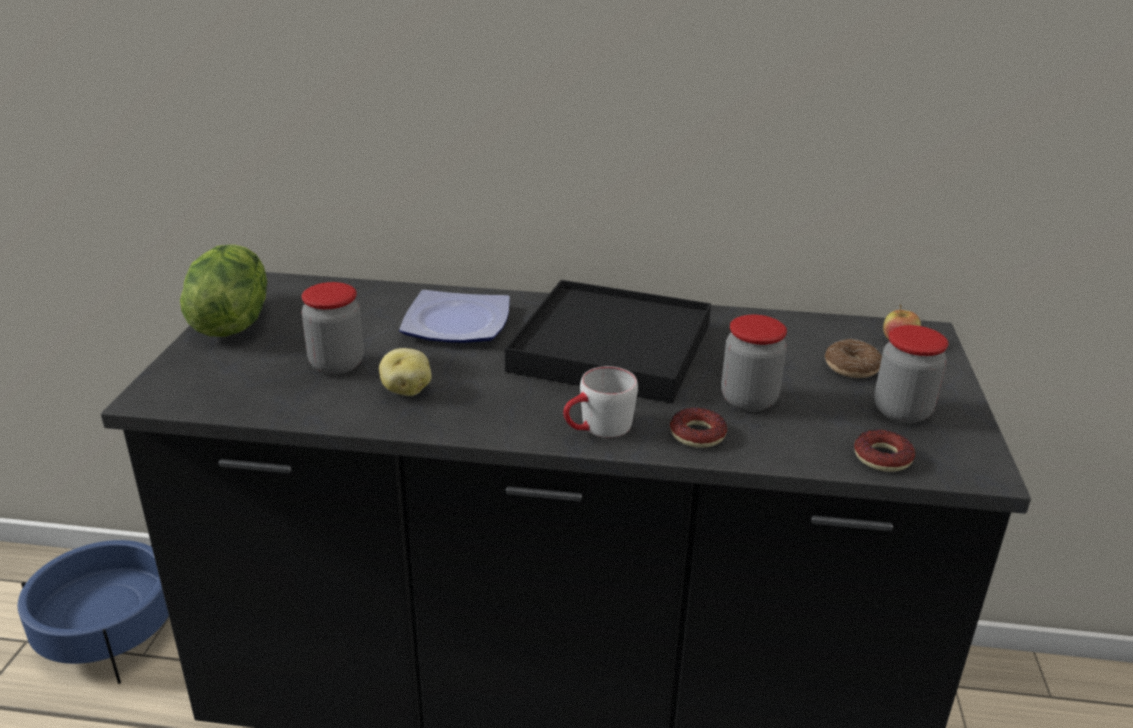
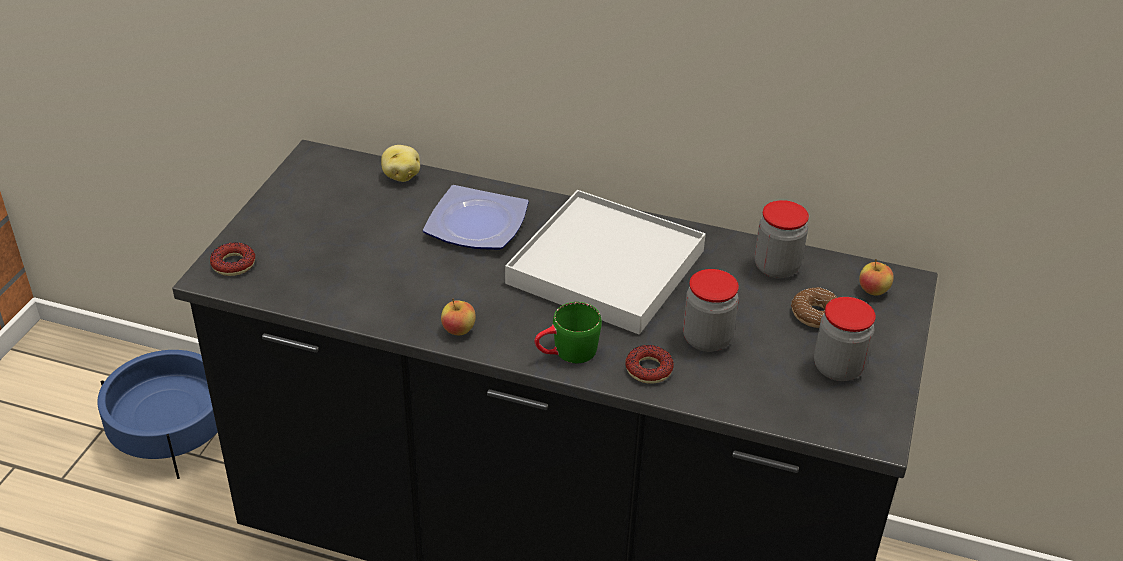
camera: 10 degrees right, 10 degrees up
lettuce [180,244,267,337] -> none
jar [302,282,364,375] -> jar moved to [755,200,809,279]
potato [379,348,432,396] -> potato moved to [381,145,420,182]
black tray [505,280,711,403] -> white tray [505,190,706,335]
grey mug [563,366,638,438] -> green mug [534,302,602,363]
donut [854,429,915,472] -> donut moved to [210,242,255,276]
none -> apple [441,299,476,335]

